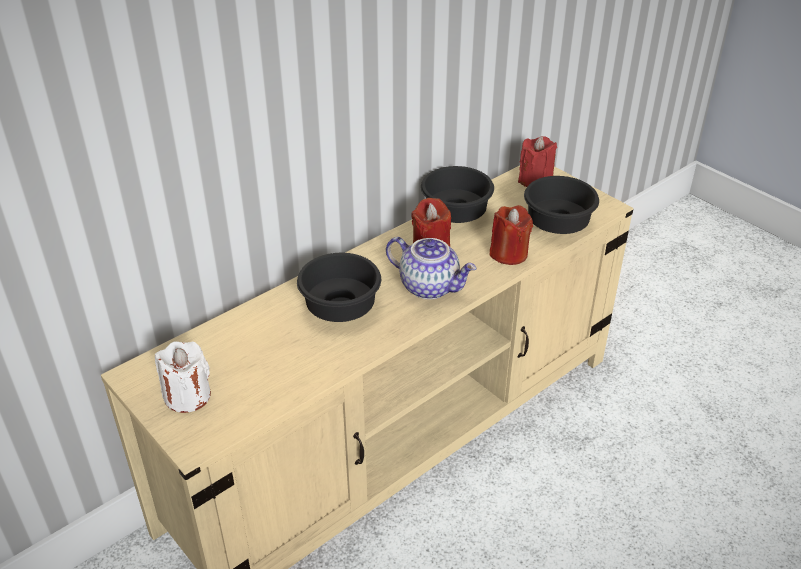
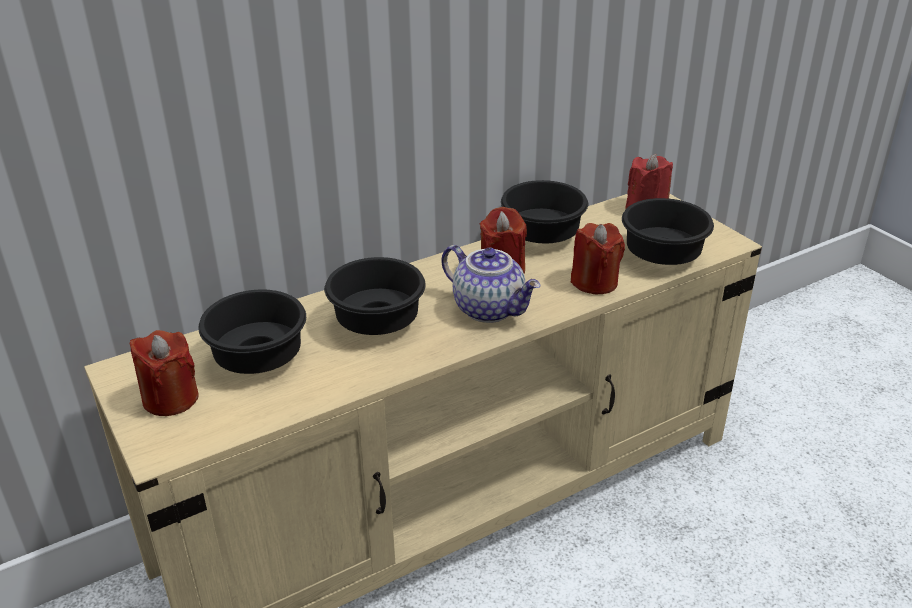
camera: 10 degrees right, 5 degrees down
white candle [155,341,211,413] -> red candle [130,330,199,416]
none -> black bowl [198,290,306,374]

